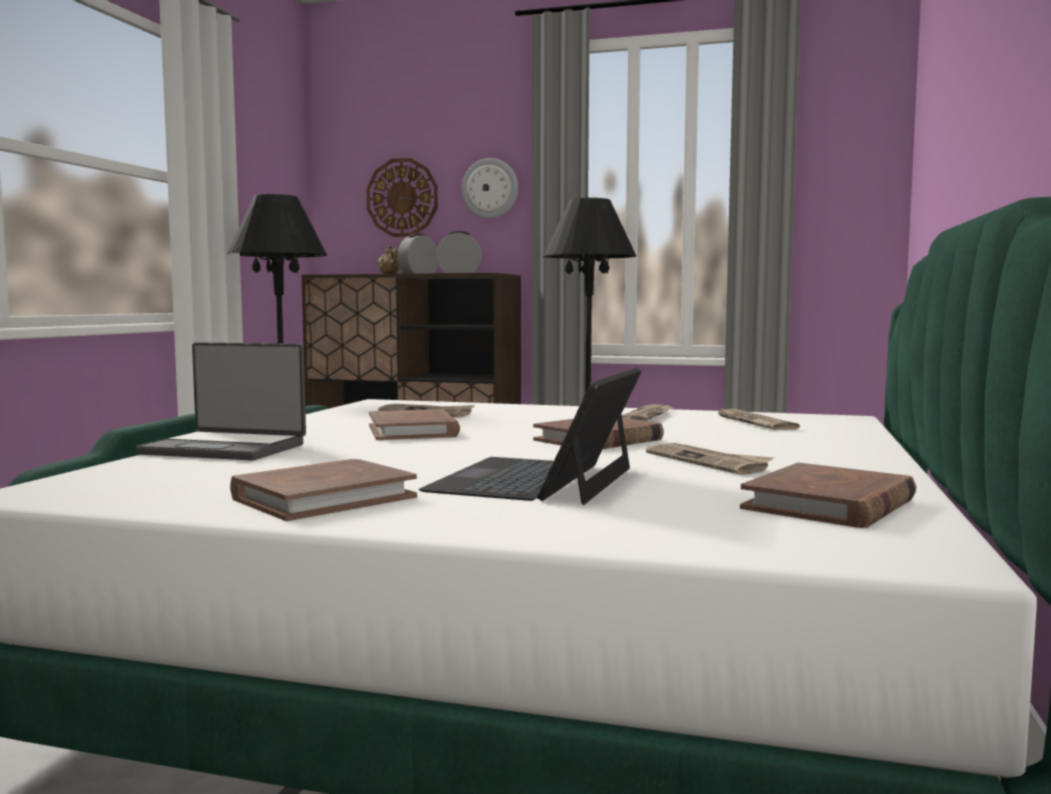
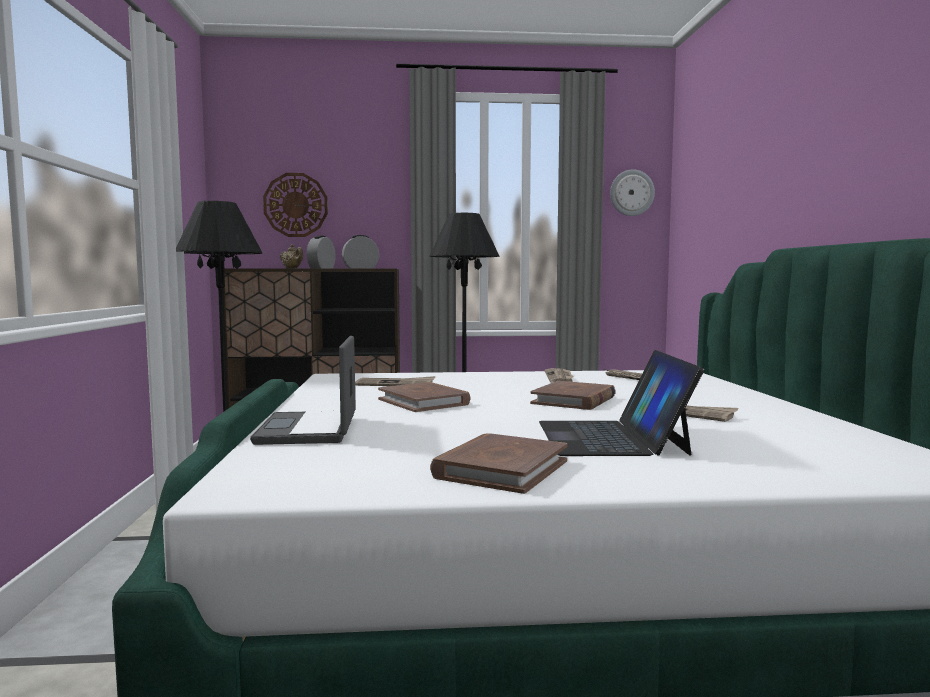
camera: 20 degrees left, 0 degrees up
laptop [136,342,306,461] -> laptop turned 90 degrees clockwise [250,336,356,445]
wall clock [462,158,518,219] -> wall clock moved to [610,169,655,216]
brown book [740,463,917,528] -> none

